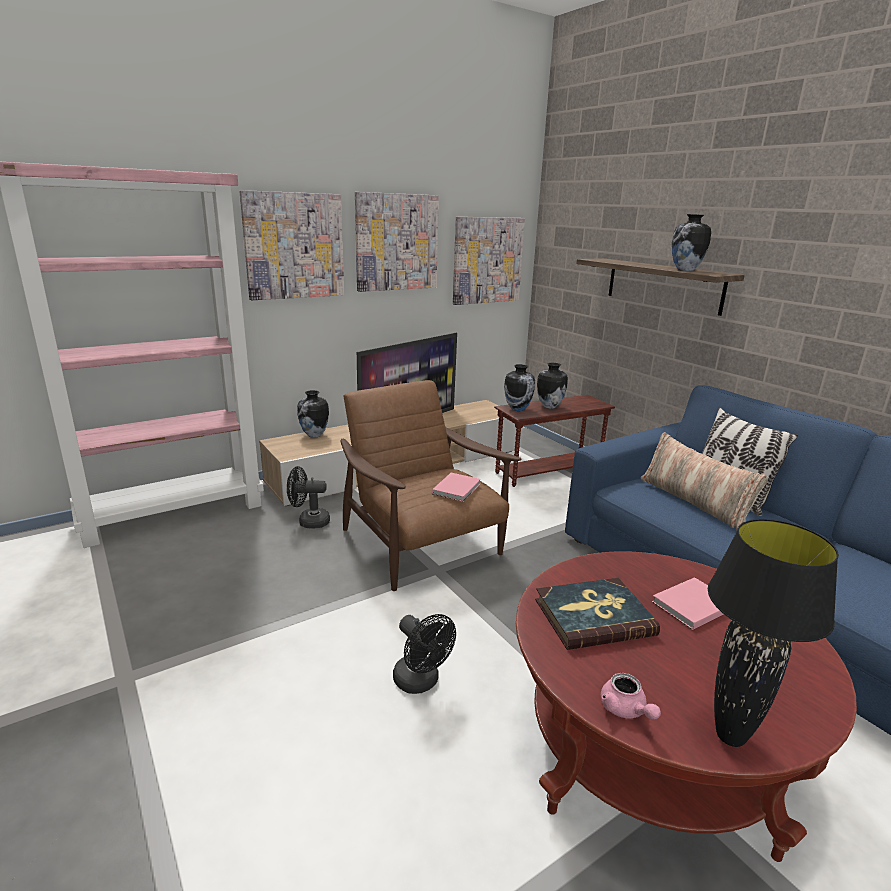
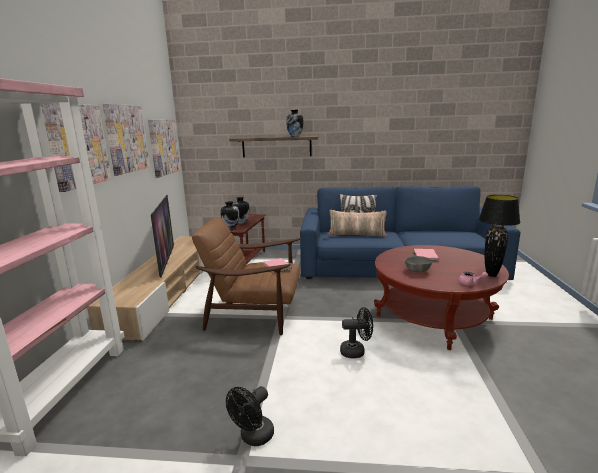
camera: 50 degrees left, 5 degrees down
black fan [287,466,330,529] -> black fan moved to [226,386,274,446]
vase [297,390,329,438] -> none
book [535,578,660,650] -> grey bowl [405,256,432,272]

